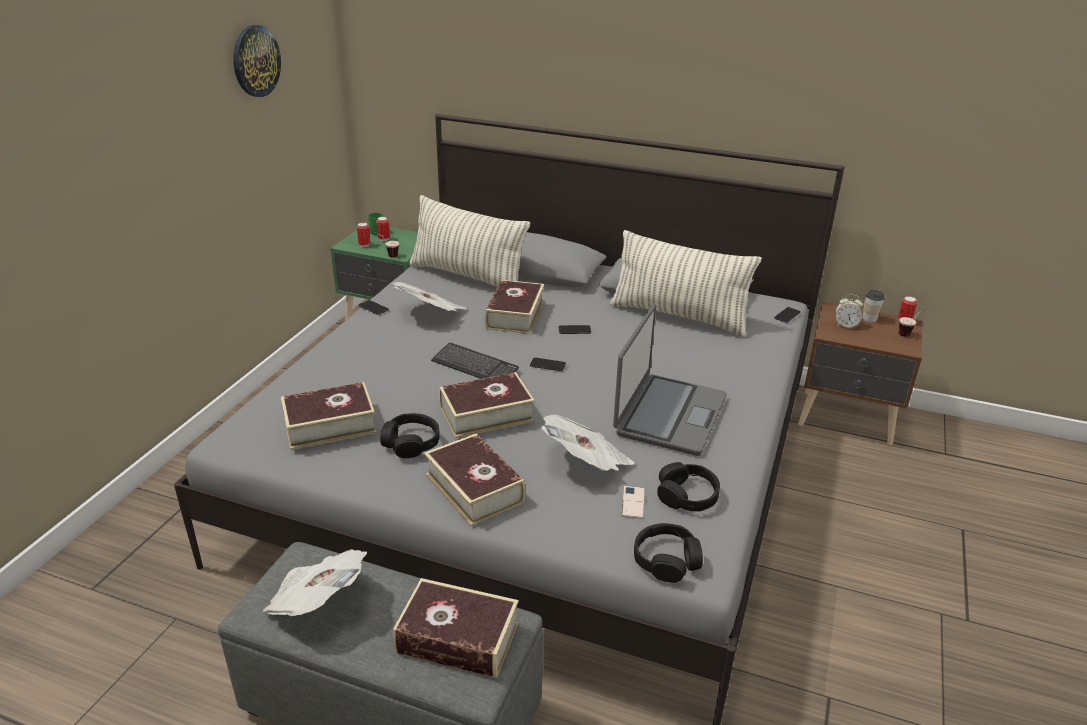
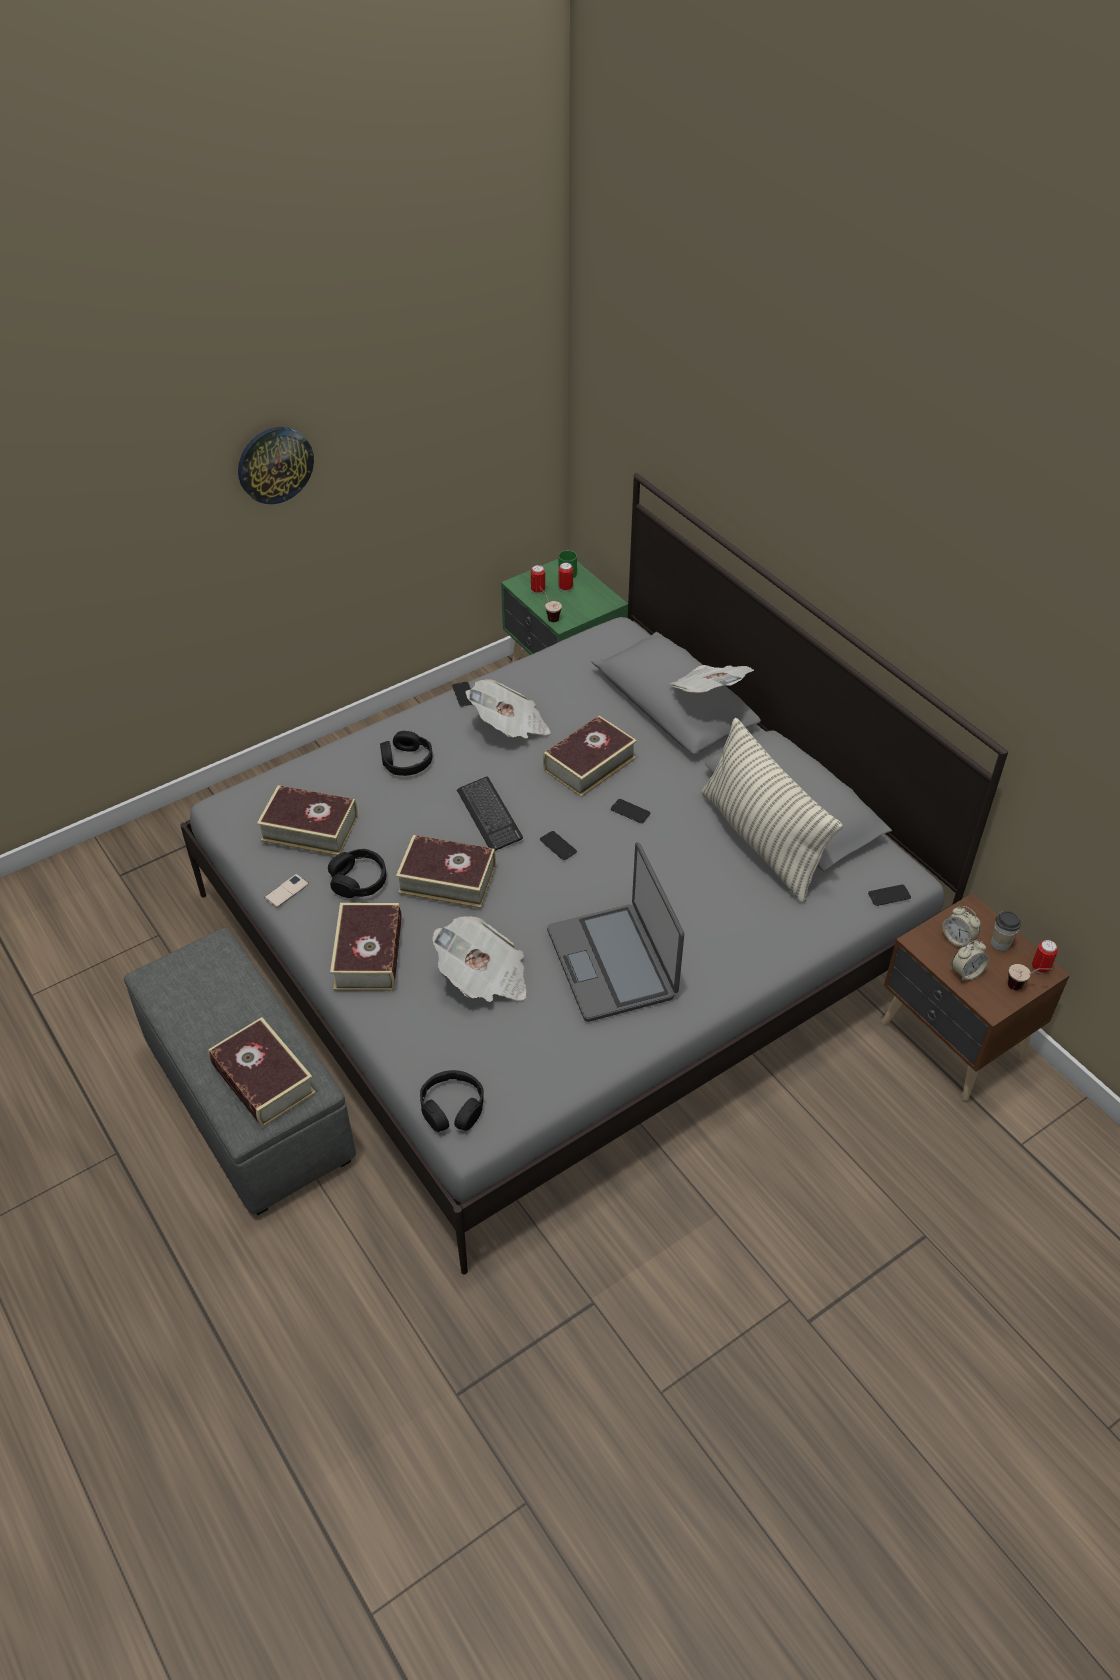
camera: 35 degrees right, 15 degrees up
wall clock [233,25,281,97] -> wall clock moved to [238,427,314,504]
newspaper [262,549,367,616] -> newspaper moved to [670,665,754,693]
pillow [409,195,530,287] -> none
laptop [613,304,726,456] -> laptop turned 105 degrees clockwise [547,842,684,1022]
phone [621,486,645,519] -> phone moved to [264,874,309,908]
black headphones [657,462,720,512] -> black headphones moved to [380,731,433,776]
none -> alarm clock [952,939,989,981]

